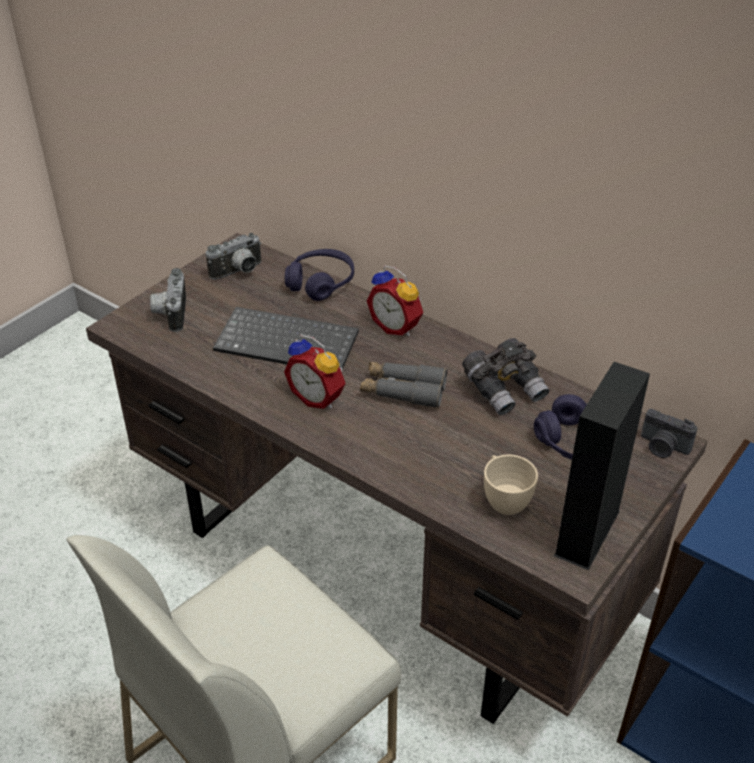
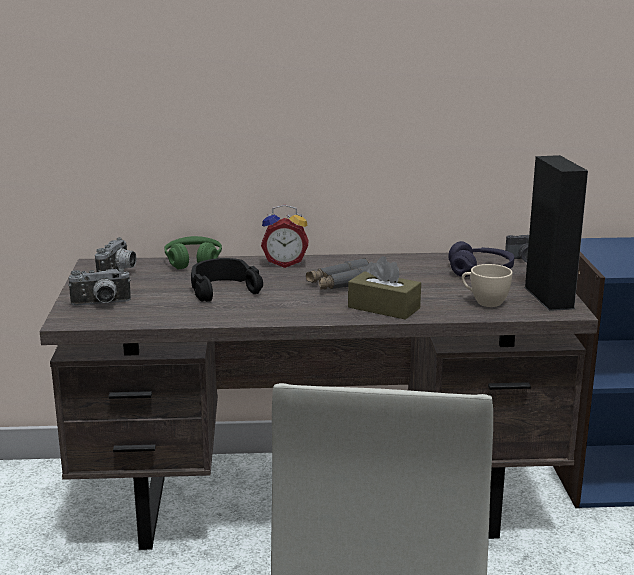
camera: 40 degrees left, 20 degrees down
camera [150,268,186,332] -> camera turned 60 degrees counterclockwise [68,268,131,306]
keyboard [213,307,359,369] -> black headphones [191,258,263,302]
alarm clock [284,335,346,409] -> none
purple headphones [285,249,354,301] -> green headphones [164,236,222,270]
grey binoculars [462,338,549,415] -> none
none -> brown tissue box [348,256,421,320]

